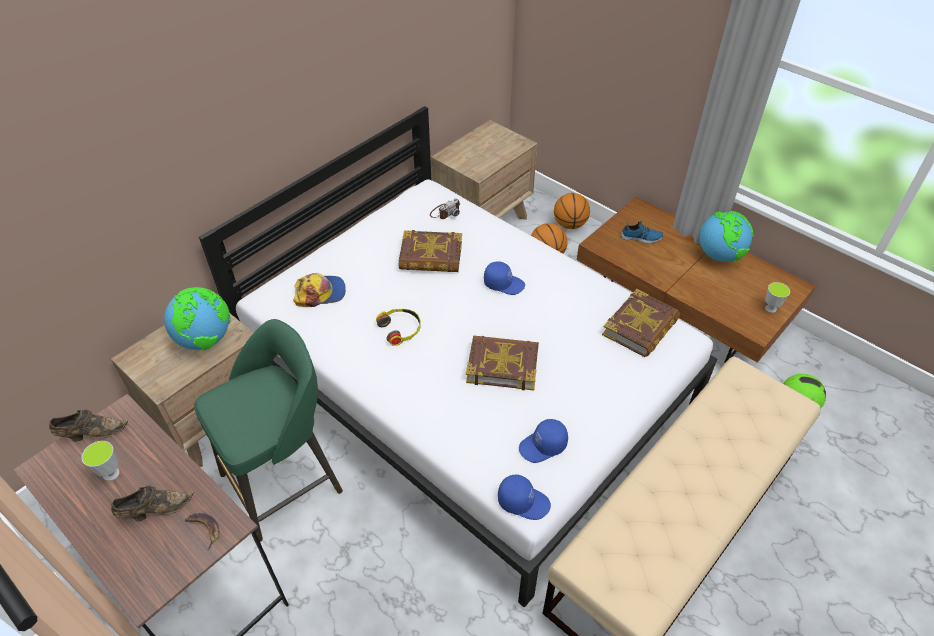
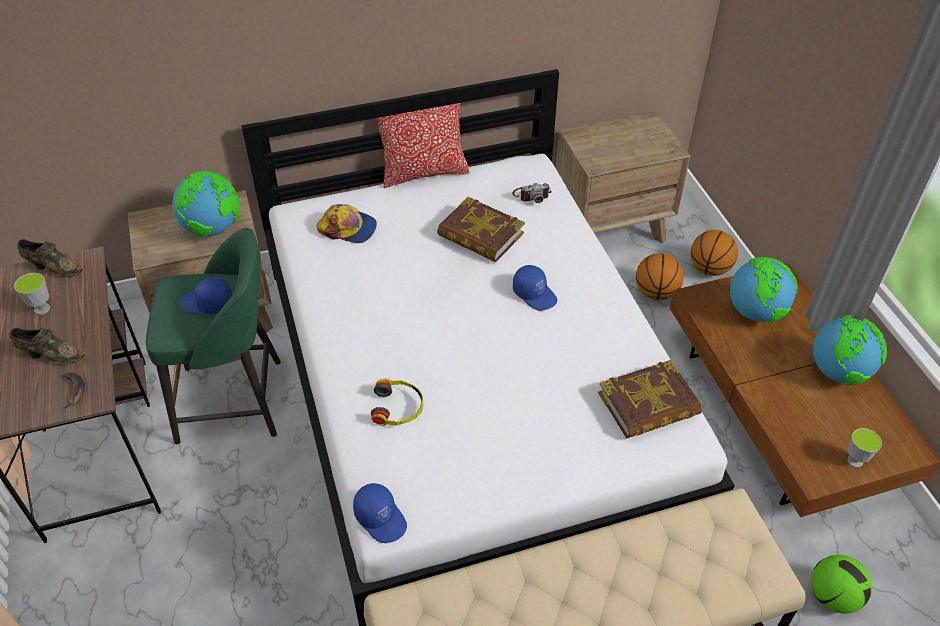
camera: 30 degrees right, 0 degrees up
headphones [376,309,421,346] -> headphones moved to [371,378,423,426]
book [466,335,539,391] -> none
blue cap [519,419,568,463] -> blue cap moved to [180,277,232,314]
shoe [621,220,664,243] -> globe [730,257,798,323]
none -> pillow [376,103,469,188]

